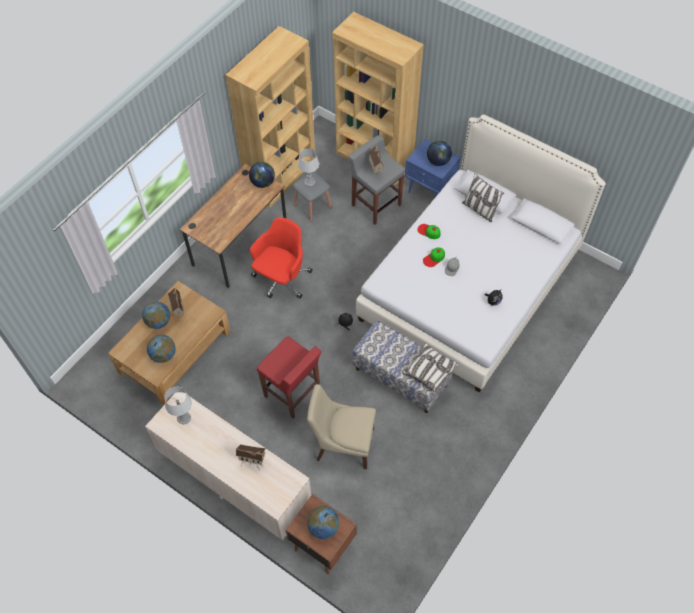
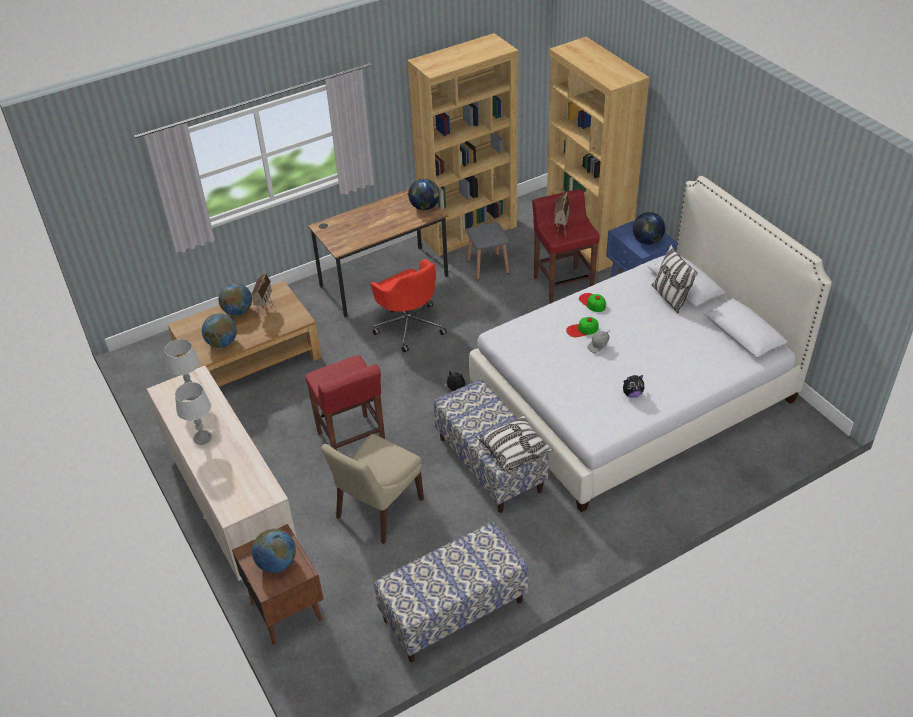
camera: 25 degrees right, 15 degrees down
toy house [236,444,266,469] -> none
red office chair [250,217,313,299] -> red office chair turned 90 degrees clockwise [370,259,447,352]
grey table lamp [298,148,319,187] -> grey table lamp moved to [175,382,212,445]
beige chair [307,384,376,469] -> beige chair turned 90 degrees counterclockwise [321,434,424,544]
grey stool [348,135,405,225] -> red stool [532,189,599,303]
none -> bench [374,522,528,662]

